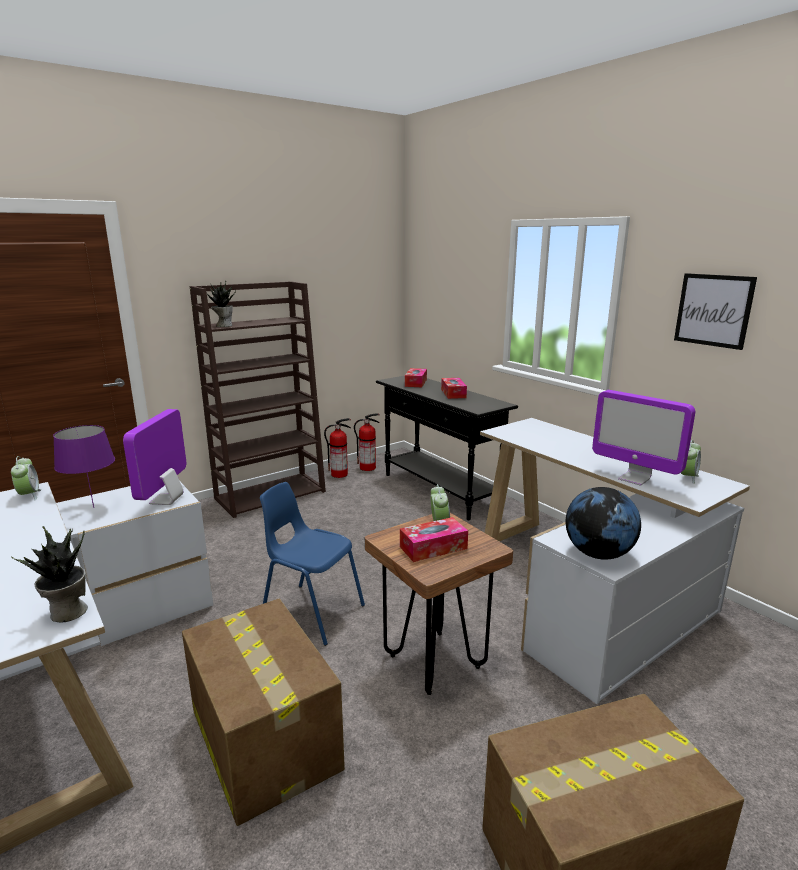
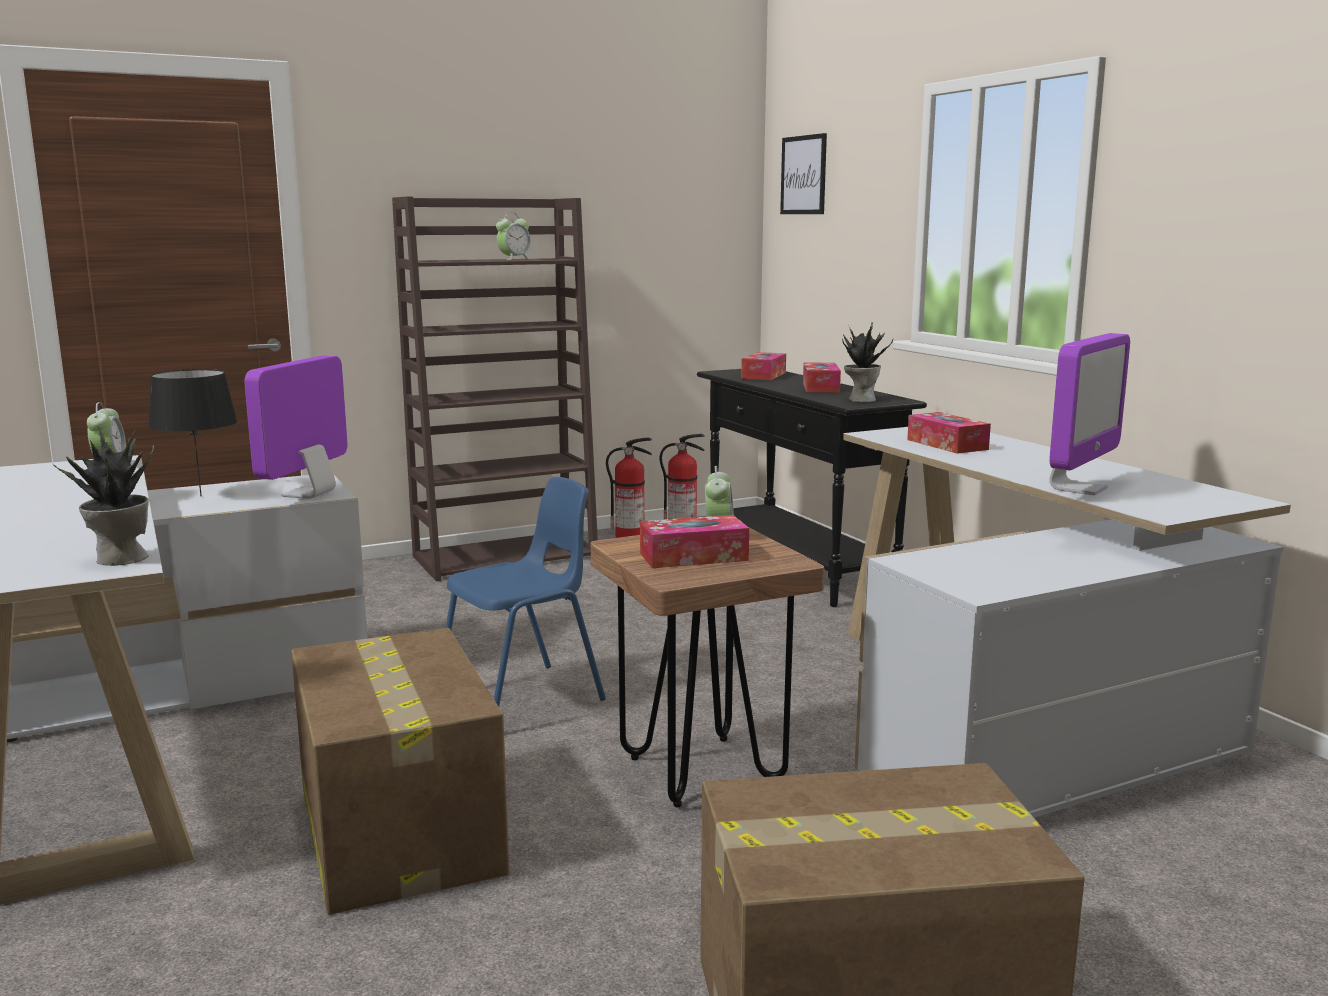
camera: 10 degrees right, 5 degrees down
purple table lamp [53,425,115,508] -> black table lamp [148,369,237,497]
potted plant [207,281,236,327] -> potted plant moved to [842,323,893,402]
blue chair [260,482,365,646] -> blue chair turned 105 degrees clockwise [446,477,606,707]
globe [565,487,641,560] -> none
monitor [592,390,695,486] -> monitor turned 105 degrees counterclockwise [1049,333,1130,495]
picture [674,273,757,350] -> picture moved to [780,133,827,214]
alarm clock [681,440,701,484] -> alarm clock moved to [496,213,531,260]
none -> tissue box [907,412,991,454]

